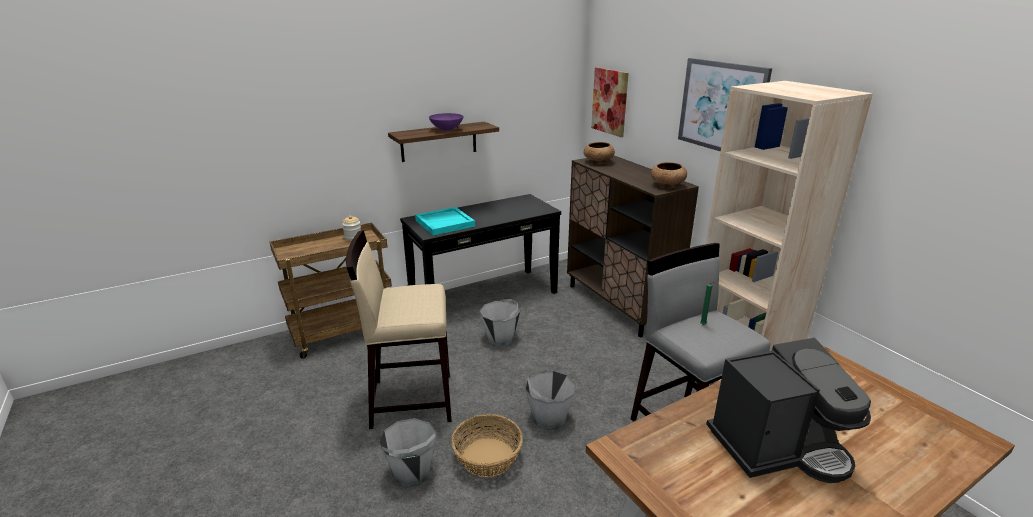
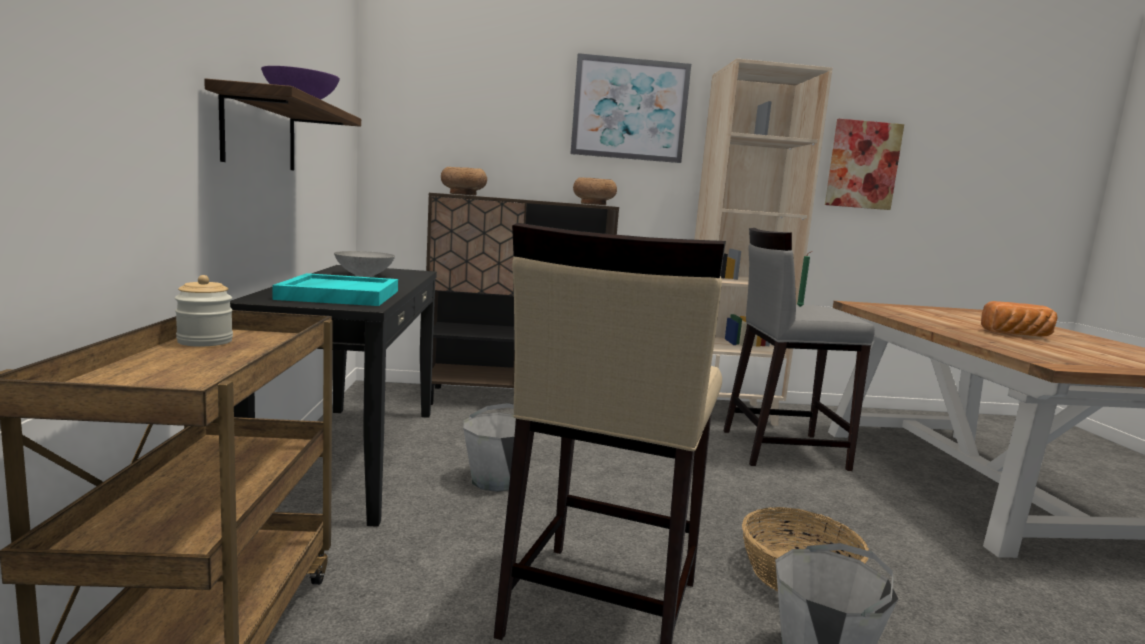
camera: 65 degrees left, 15 degrees down
grey bucket [526,370,575,430] -> none
picture [591,67,629,137] -> picture moved to [825,119,904,210]
coffee machine [706,338,871,483] -> bread [981,301,1058,336]
none -> grey bowl [334,251,395,277]

